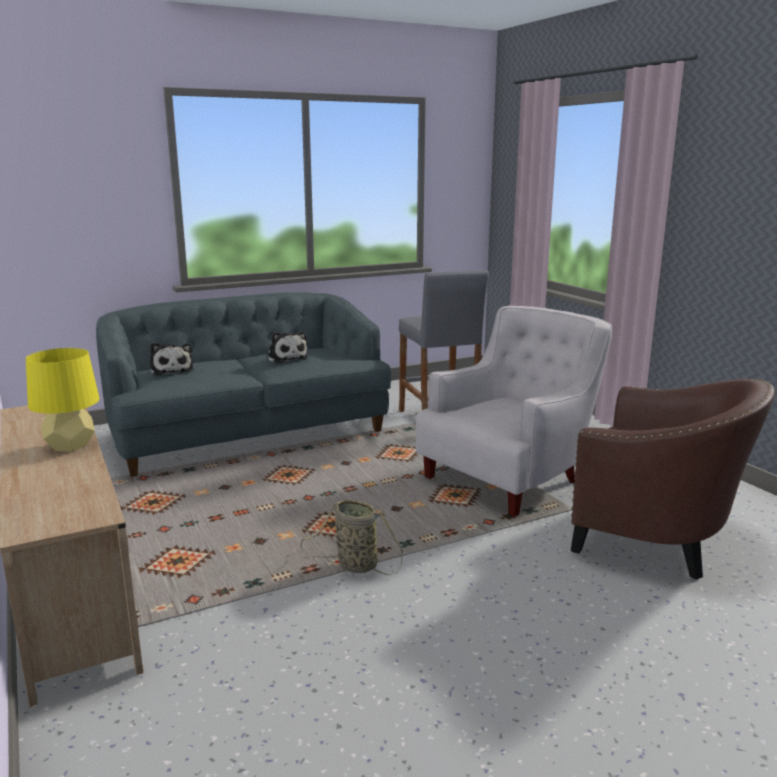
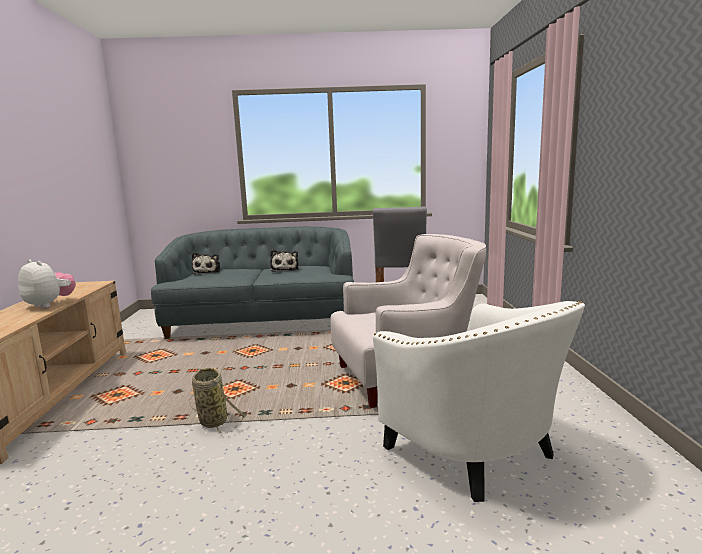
camera: 25 degrees right, 5 degrees down
yellow table lamp [26,348,99,452] -> plush toy [18,259,76,308]
brown armchair [571,378,775,580] -> white armchair [373,301,585,502]

